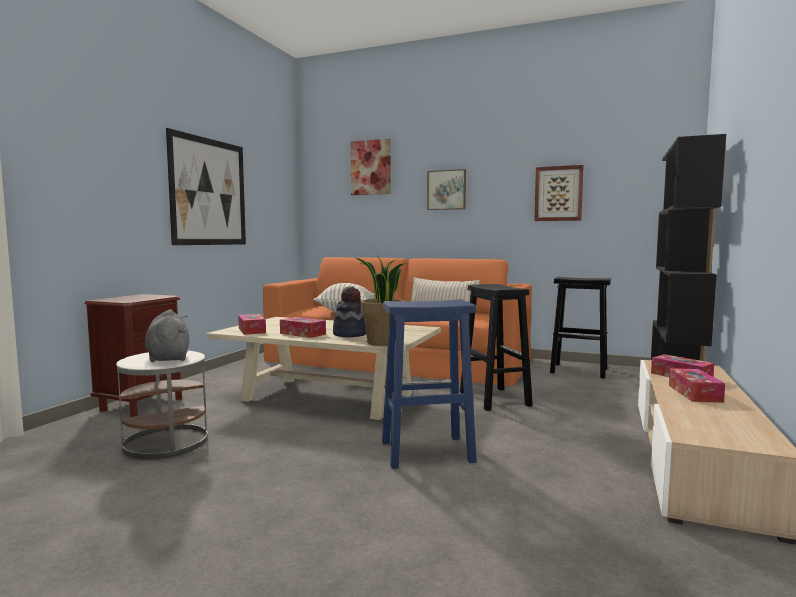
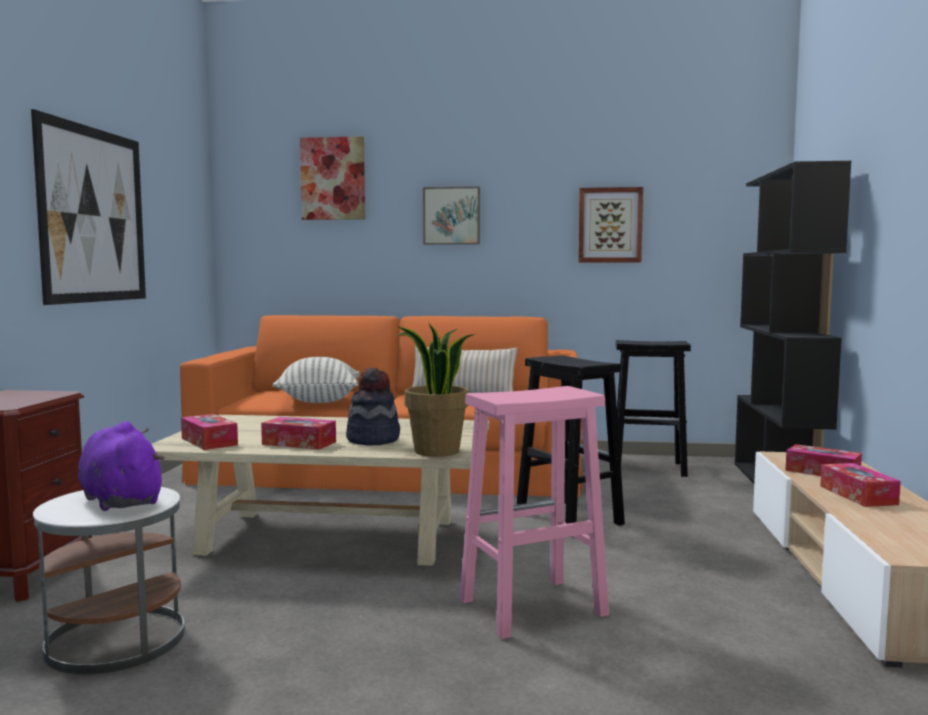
camera: 15 degrees left, 0 degrees up
grey plush toy [145,309,189,362] -> purple plush toy [78,421,165,511]
blue stool [382,300,477,469] -> pink stool [460,386,609,639]

